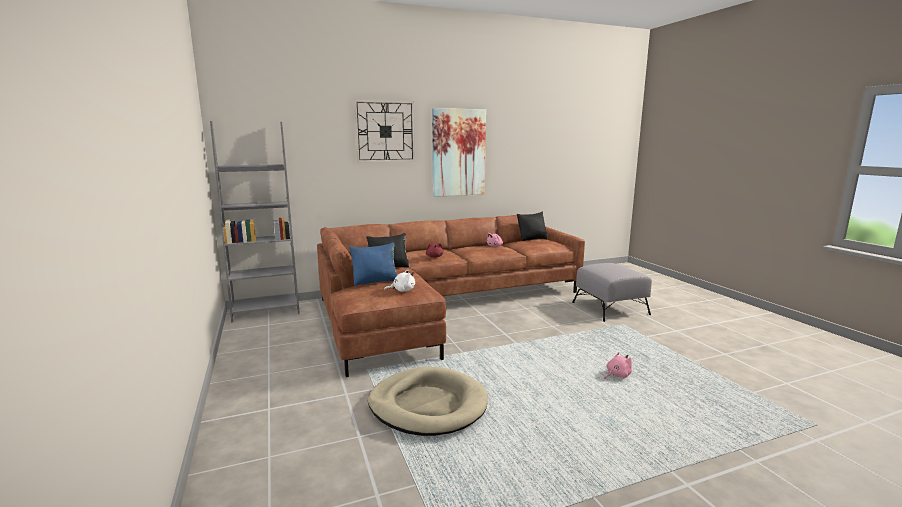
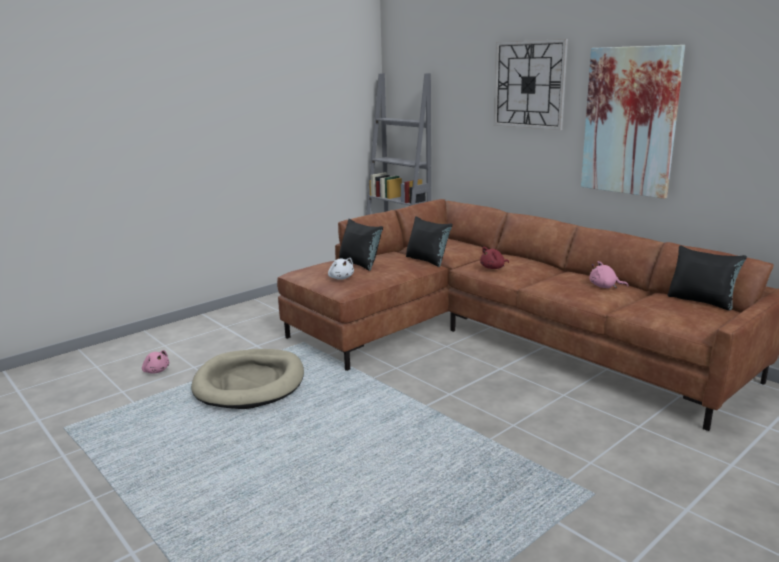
camera: 70 degrees right, 5 degrees up
blue pillow [349,242,397,286] -> black pillow [339,219,383,271]
grey ottoman [572,263,652,322] -> none
pink plush toy [604,352,632,379] -> pink plush toy moved to [142,350,169,374]

